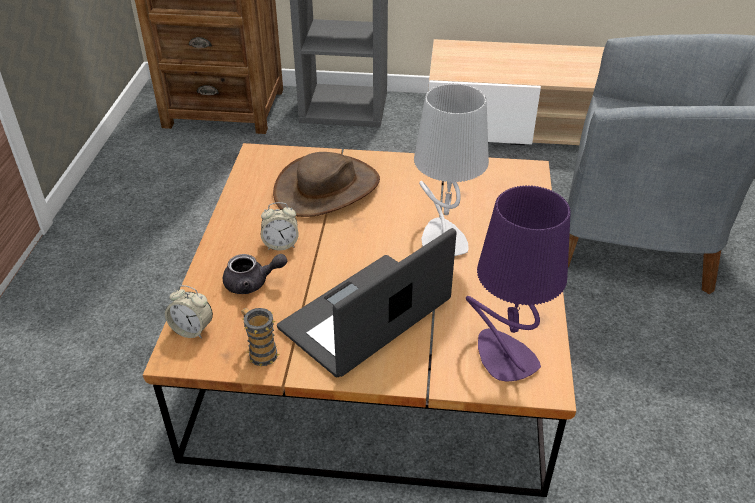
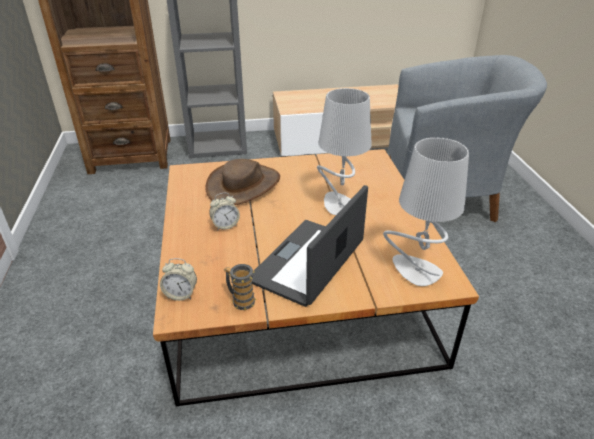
camera: 15 degrees left, 5 degrees down
grey teapot [223,254,287,294] -> none
purple table lamp [466,185,571,382] -> grey table lamp [383,137,469,286]

